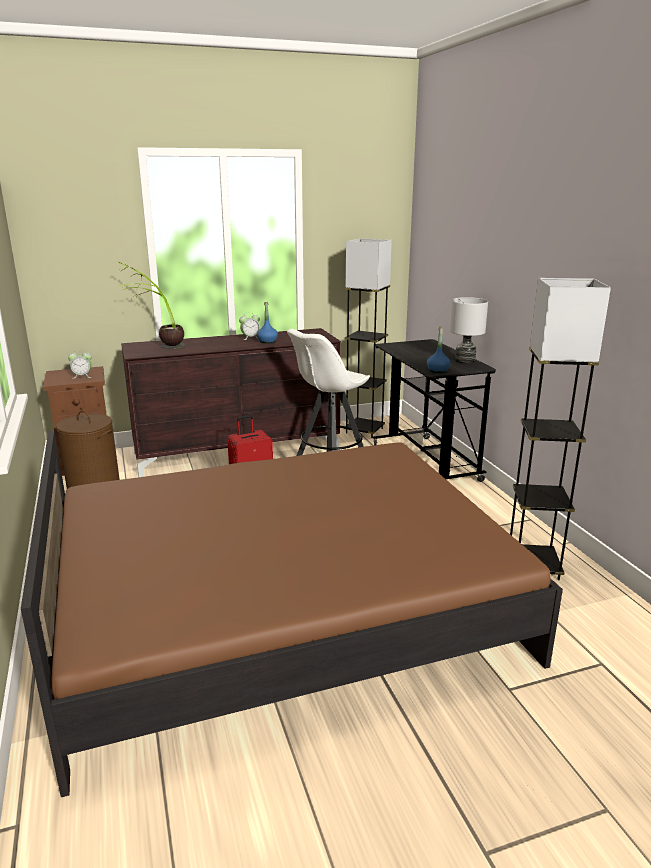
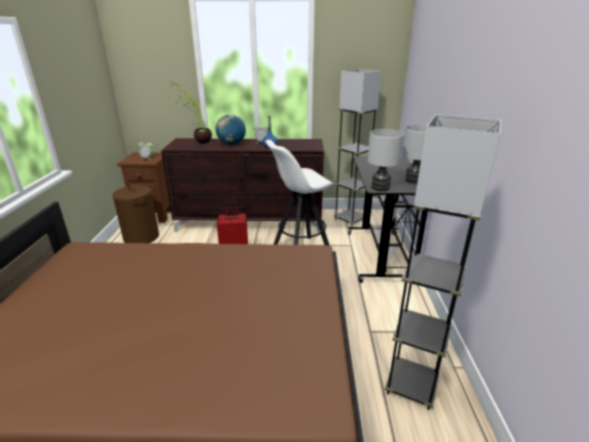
camera: 20 degrees right, 5 degrees up
blue bottle [427,327,451,373] -> grey table lamp [367,129,404,191]
none -> globe [216,114,246,145]

